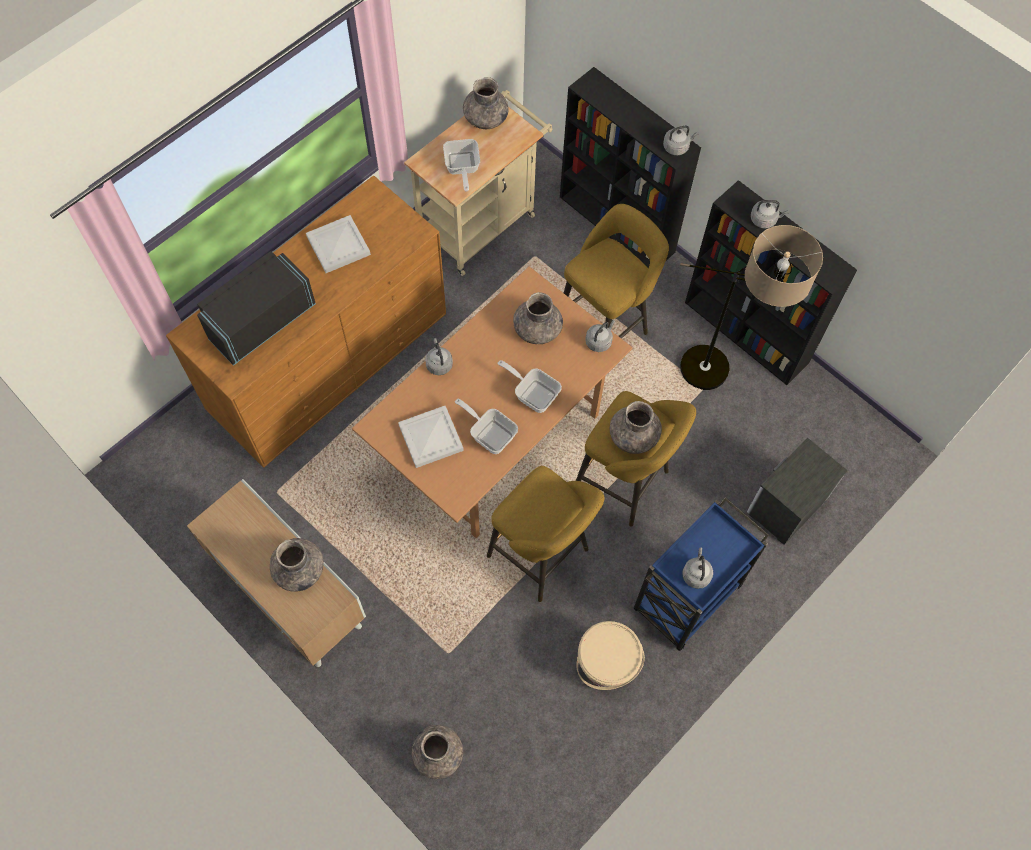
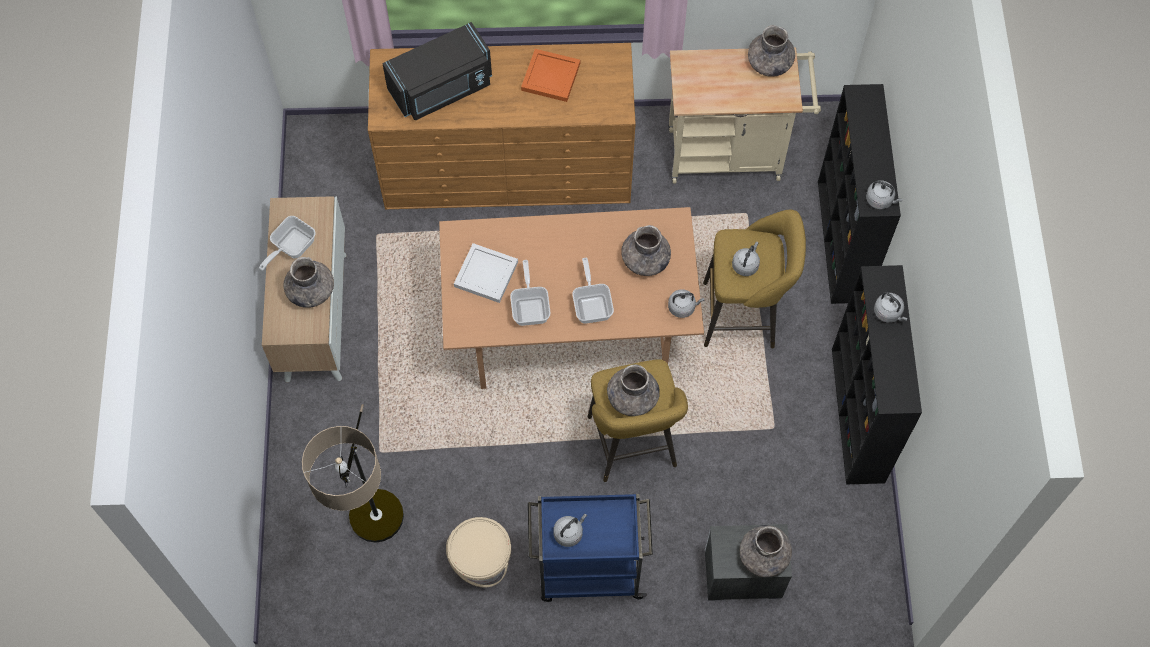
camera: 45 degrees right, 0 degrees up
black microwave [197,251,316,366] -> black microwave turned 150 degrees clockwise [382,22,492,120]
white tray [306,215,371,273] -> orange tray [521,49,580,102]
grey vase [412,725,463,779] -> grey vase moved to [740,525,792,577]
grey kettle [425,338,453,375] -> grey kettle moved to [732,242,760,276]
frying pan [443,139,480,192] -> frying pan moved to [259,216,316,271]
yellow stool [487,466,605,602] -> none
floor lamp [680,225,823,390] -> floor lamp moved to [302,404,404,543]

